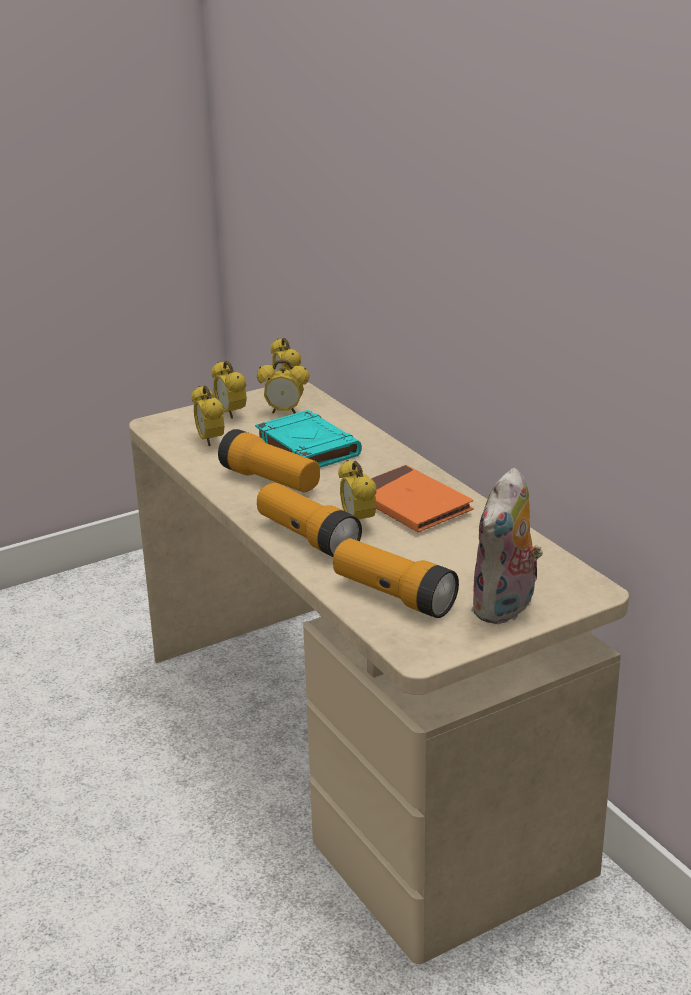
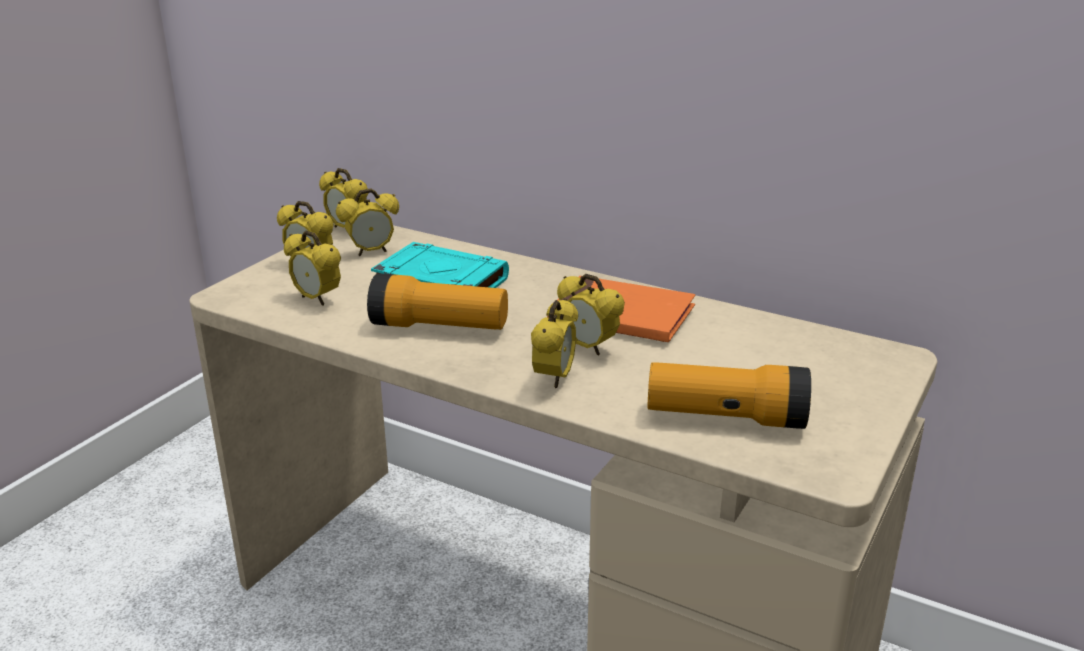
camera: 30 degrees left, 0 degrees up
flashlight [257,483,362,557] -> alarm clock [531,299,578,388]
plush toy [471,468,543,624] -> none

